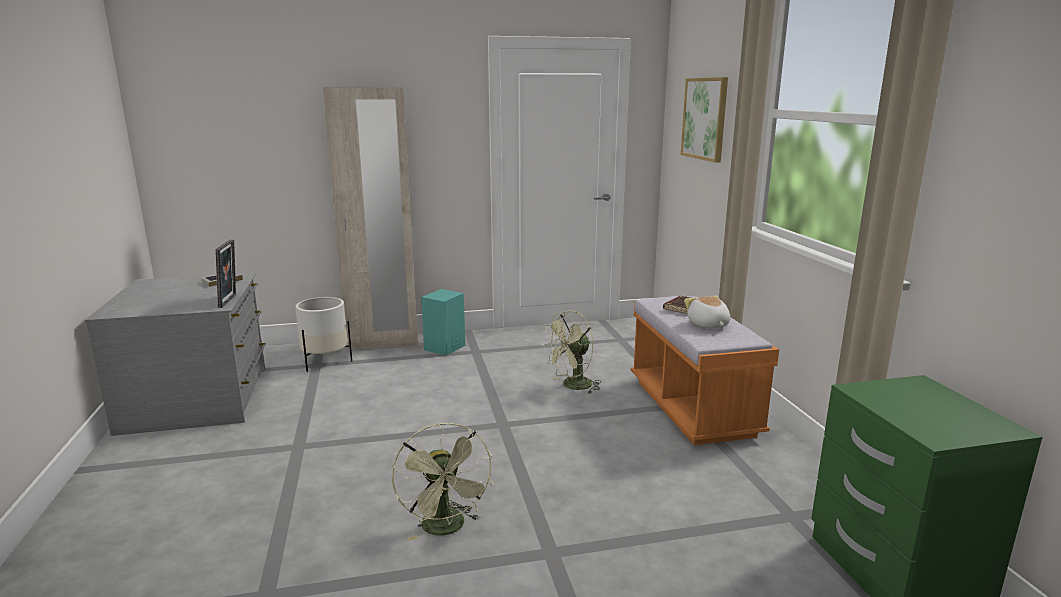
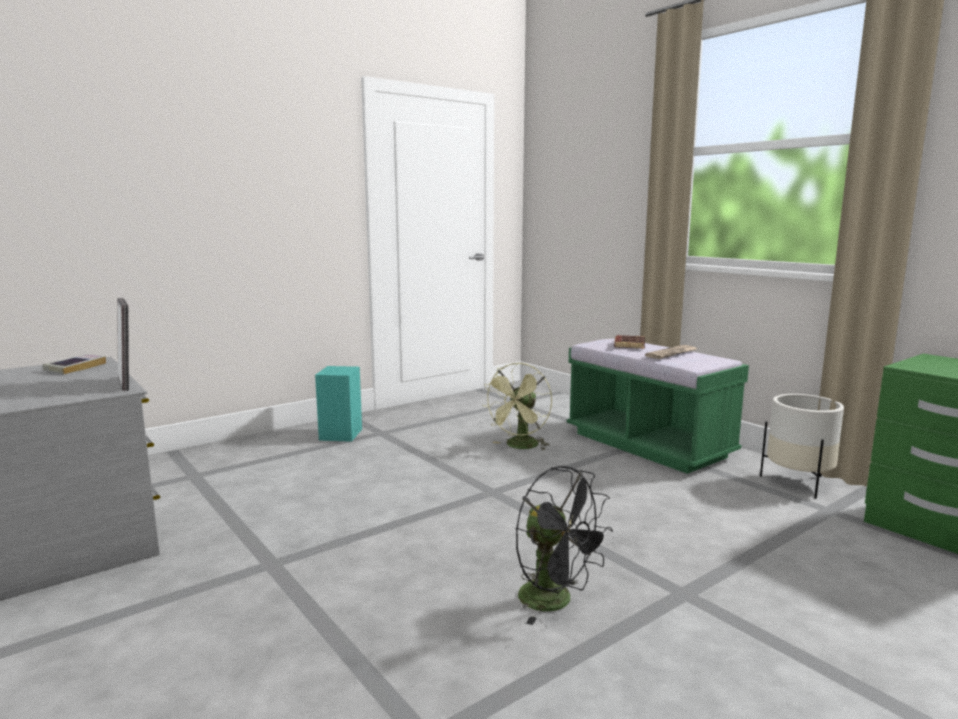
camera: 25 degrees left, 5 degrees down
white planter [295,297,352,372] -> white planter moved to [760,394,844,499]
beige wardrobe [323,88,418,351] -> none
green fan [392,423,493,541] -> black fan [516,466,613,625]
orange bench [631,296,779,445] -> green bench [567,339,749,474]
picture [681,77,728,163] -> none
plush toy [684,296,730,328] -> newspaper [645,345,697,359]

